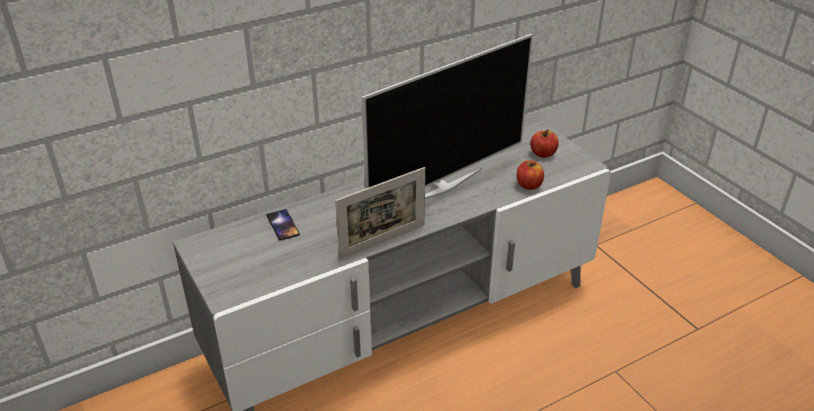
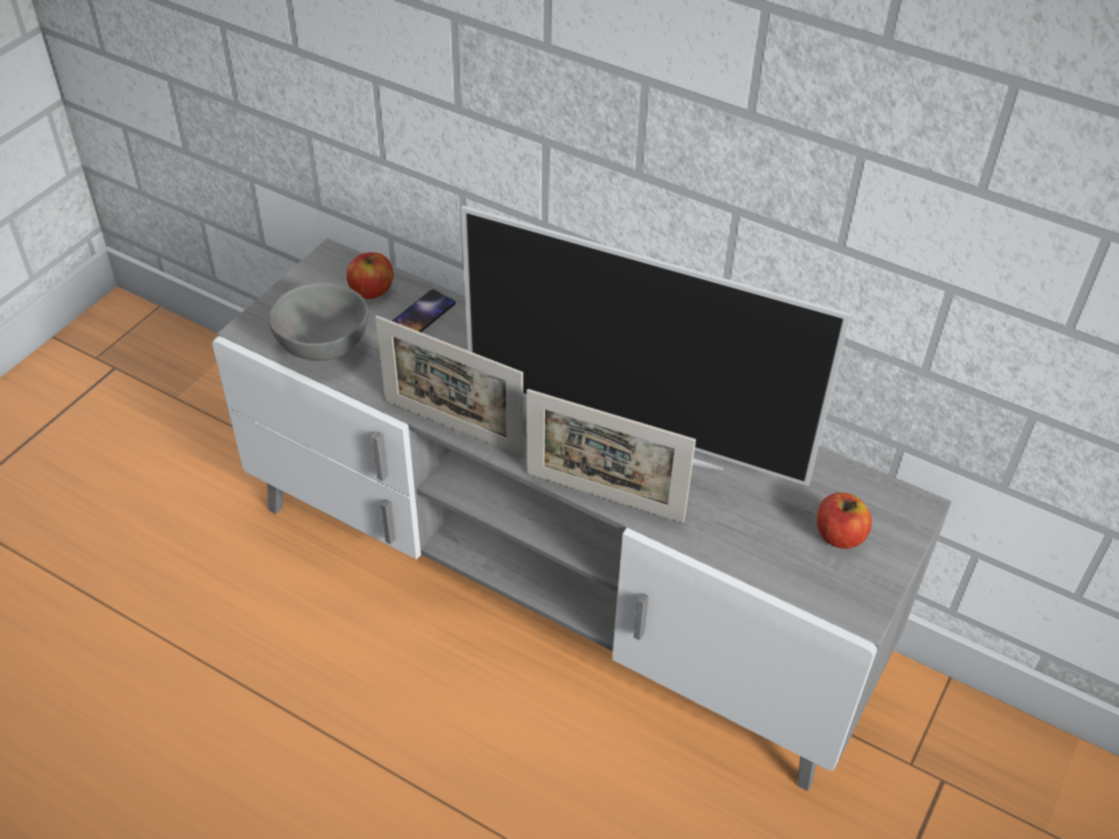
camera: 60 degrees right, 10 degrees up
apple [517,160,544,190] -> apple moved to [347,252,393,299]
none -> grey bowl [269,282,368,361]
none -> picture frame [526,389,696,523]

